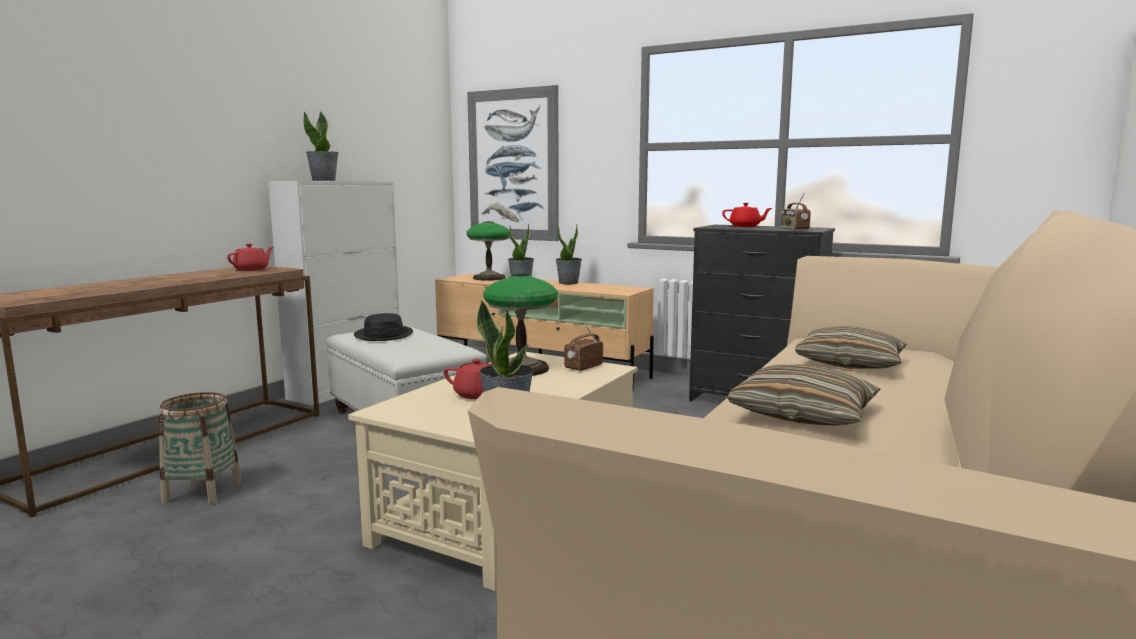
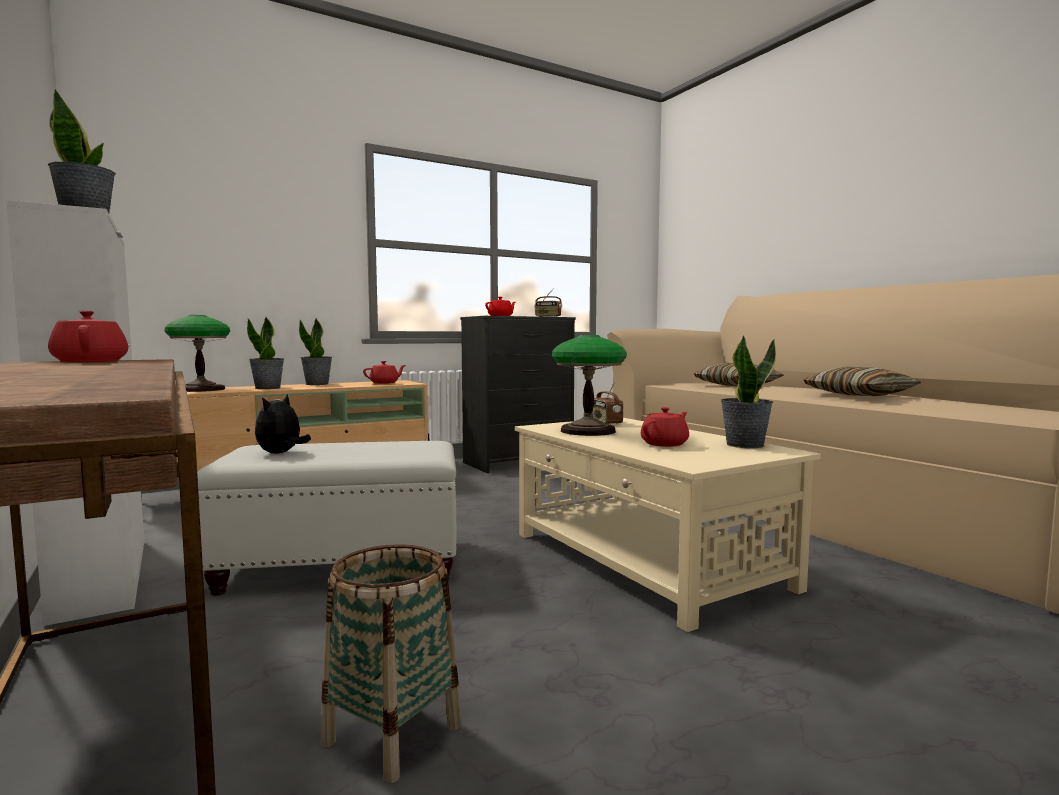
camera: 60 degrees left, 5 degrees down
black hat [354,313,413,341] -> plush toy [255,394,311,453]
picture [467,85,559,241] -> none
none -> red teapot [363,361,406,384]

